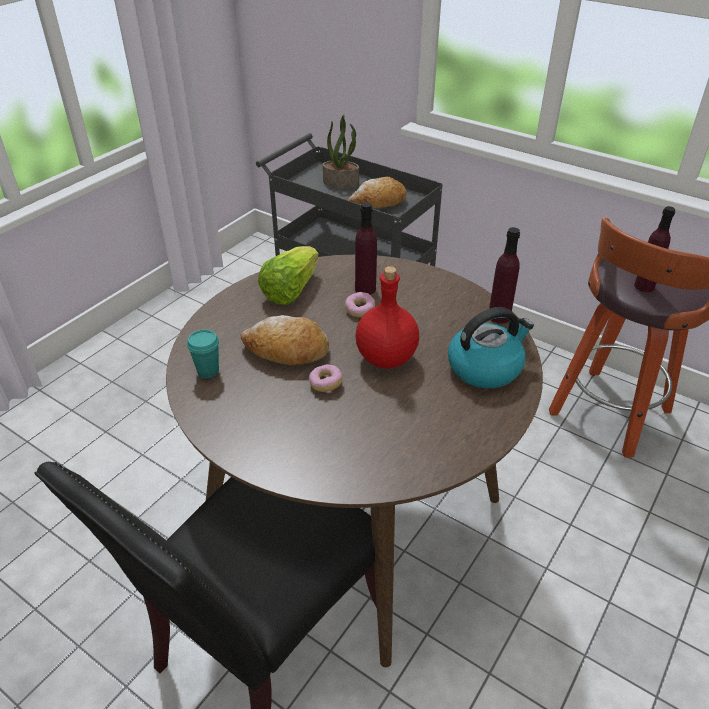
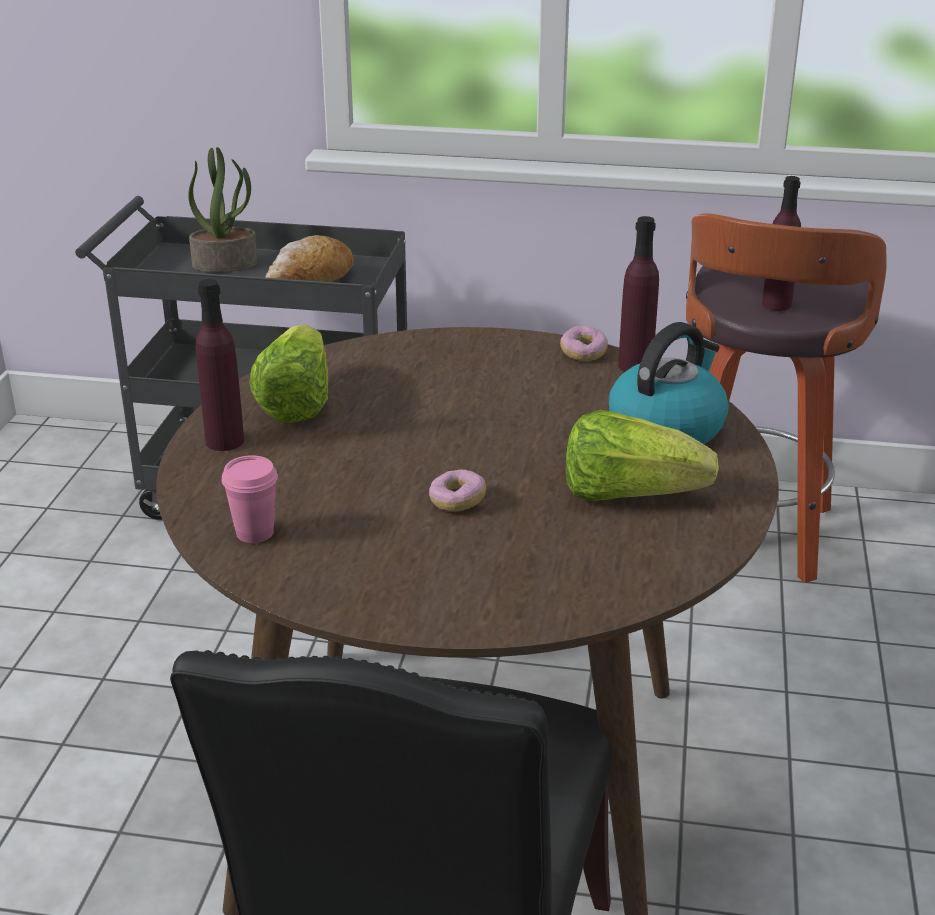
camera: 25 degrees left, 10 degrees down
turquoise cup [187,329,219,378] -> pink cup [221,455,278,543]
bread [240,315,329,365] -> none
donut [345,292,375,317] -> donut moved to [560,326,608,361]
purple bottle [355,202,377,295] -> purple bottle moved to [196,279,244,451]
red bottle [355,266,419,369] -> none
none -> lettuce [566,410,719,501]

